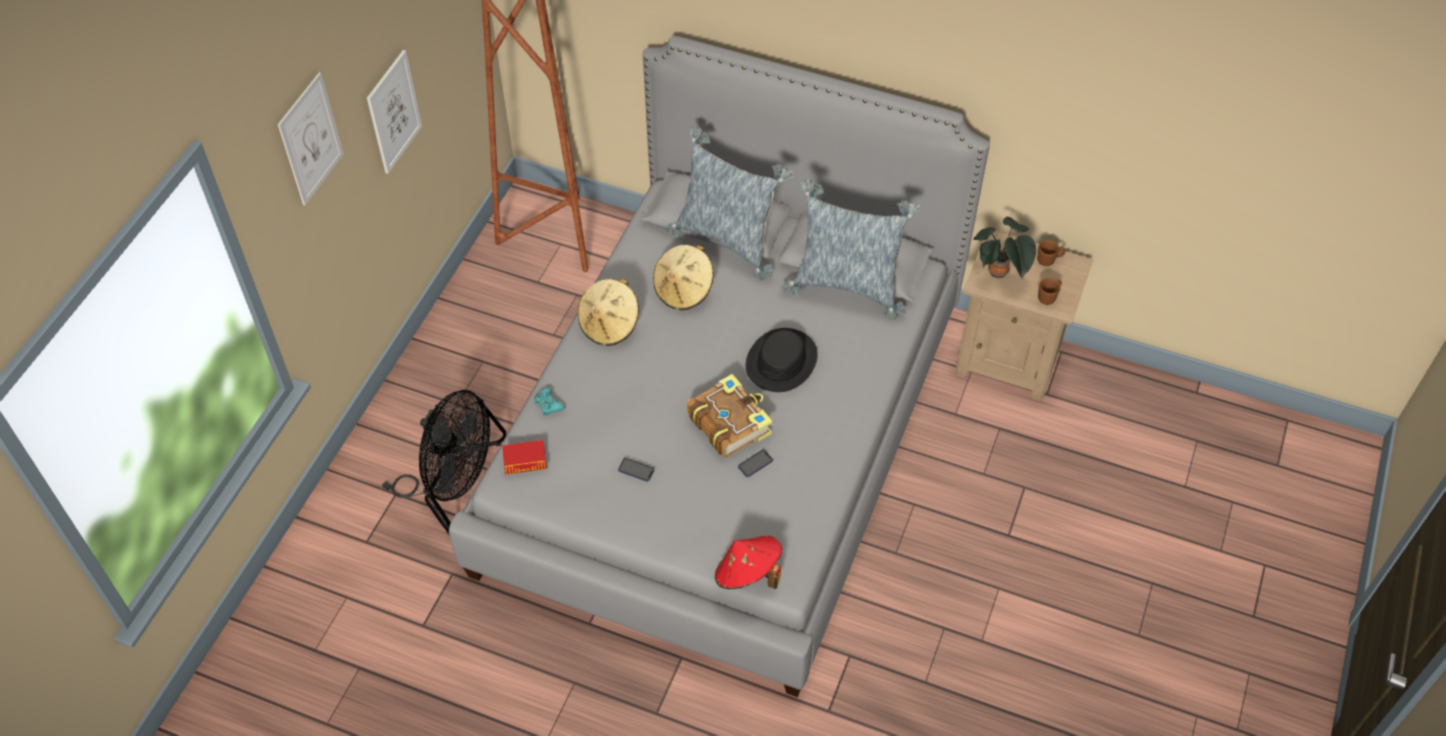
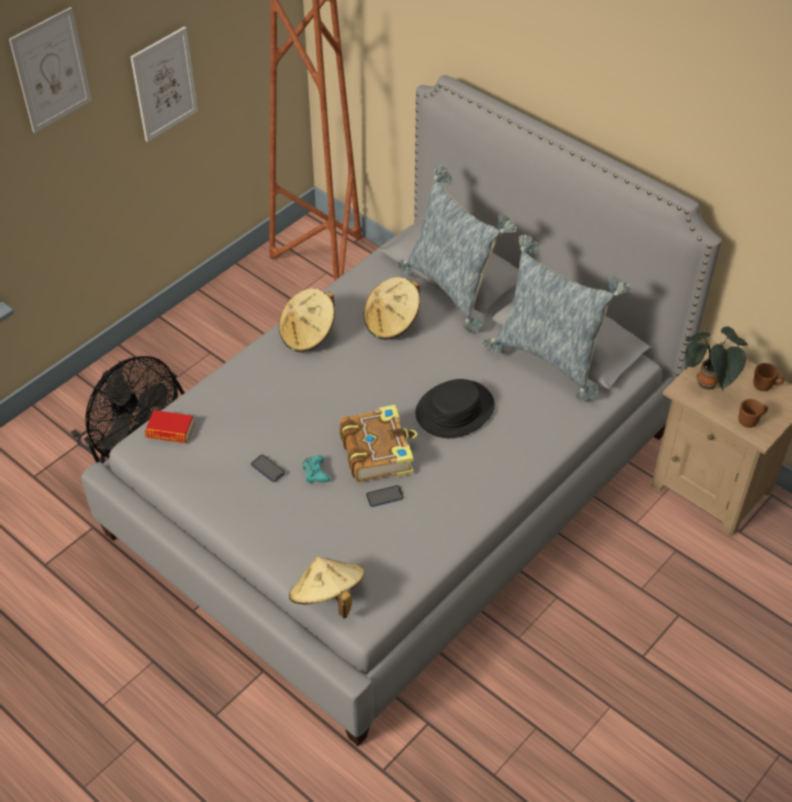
camera: 20 degrees right, 5 degrees down
turquoise game controller [534,387,565,415] -> turquoise game controller moved to [302,456,330,483]
red hat [715,536,782,589] -> beige hat [289,556,364,619]

